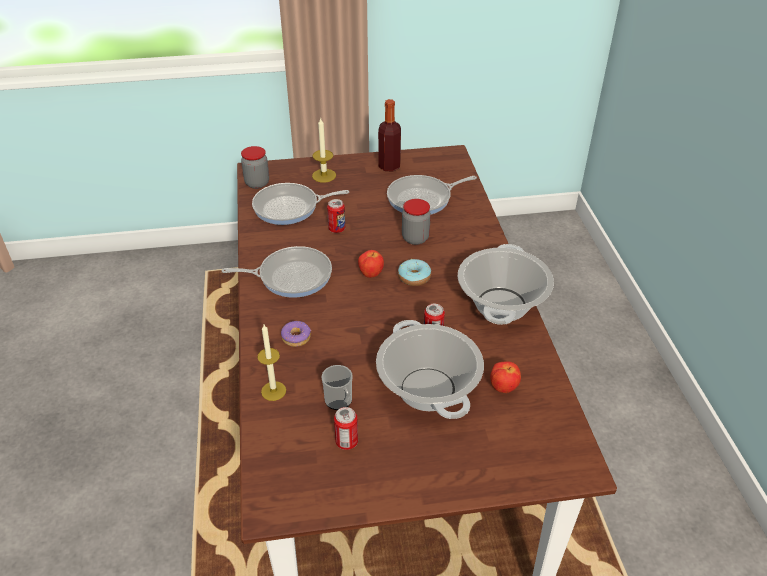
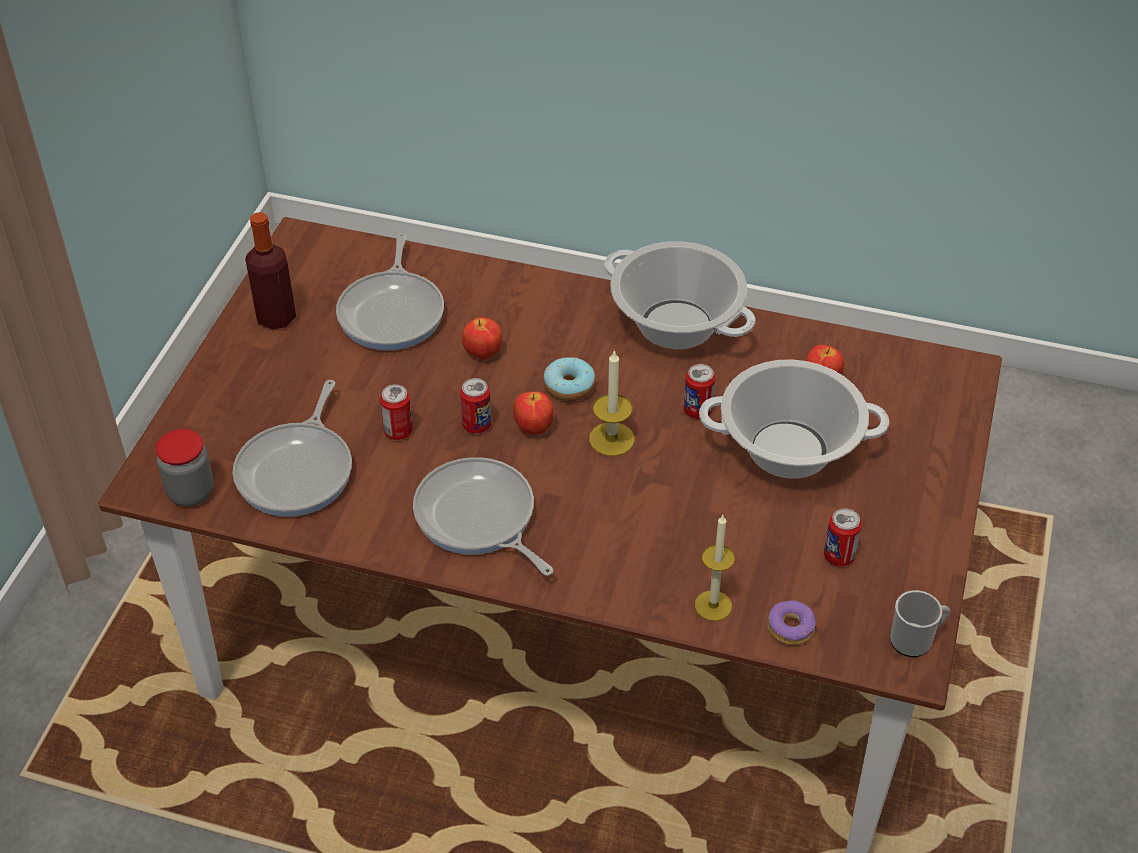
camera: 65 degrees left, 5 degrees up
frying pan [221,246,332,298] -> frying pan turned 60 degrees counterclockwise [413,457,554,576]
donut [281,321,311,347] -> donut moved to [767,600,816,645]
candle [312,117,336,183] -> candle moved to [589,350,635,456]
mug [321,365,353,410] -> mug moved to [890,590,951,657]
jar [402,199,431,245] -> apple [462,317,502,360]
none -> can [460,378,491,434]

